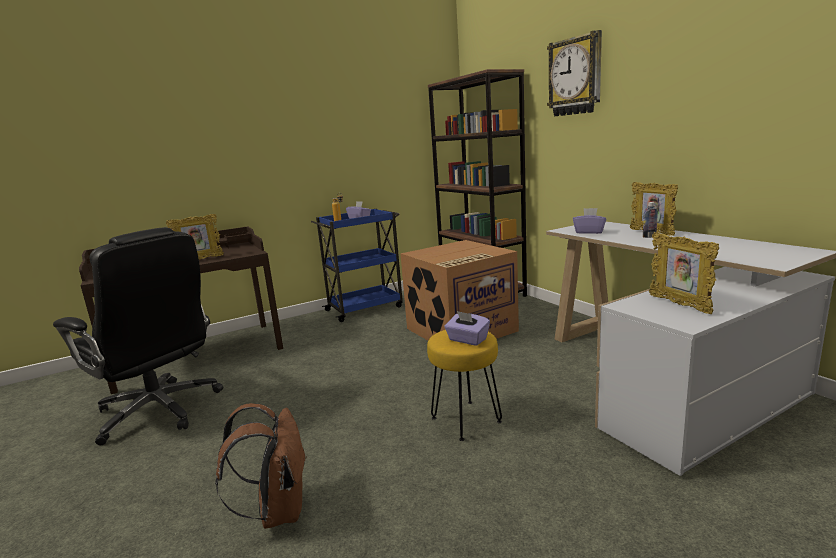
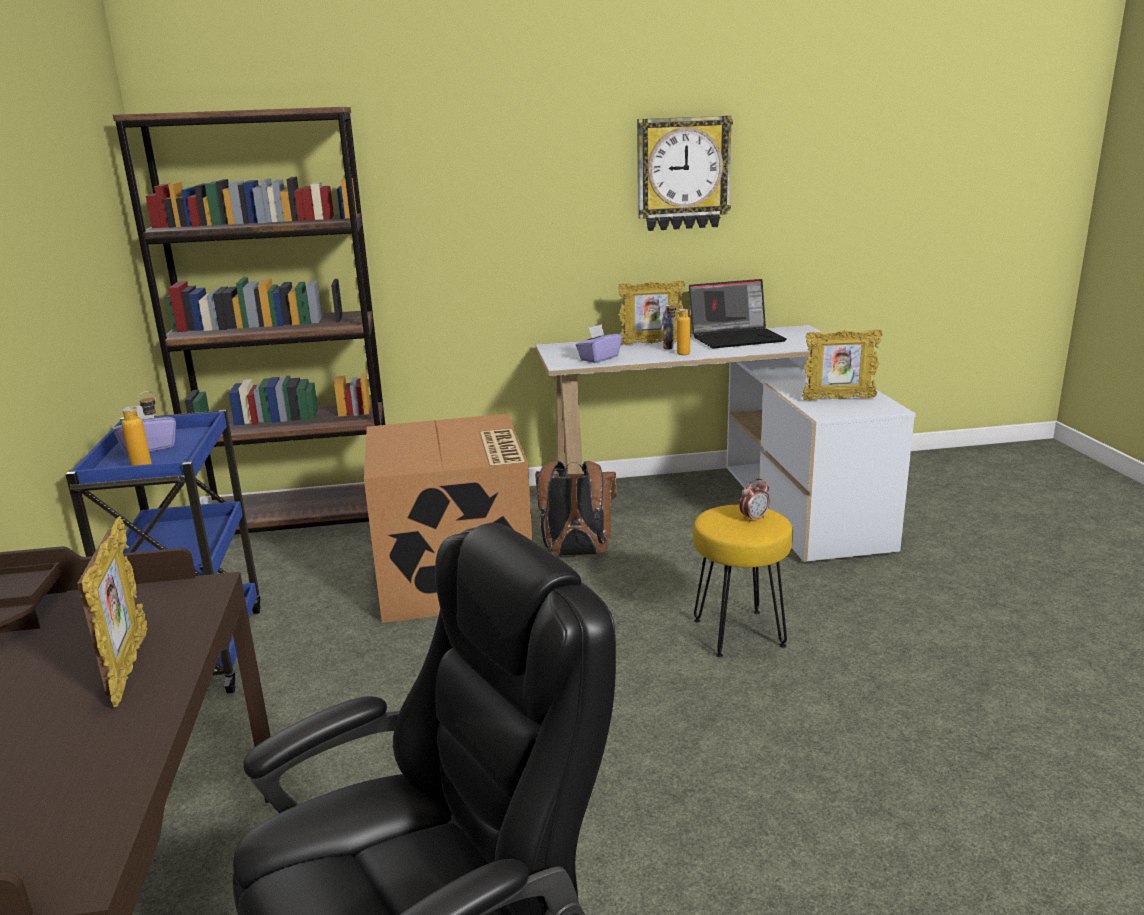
camera: 70 degrees left, 5 degrees up
brown backpack [215,403,307,529] -> brown backpack moved to [535,461,617,556]
purple tissue box [445,311,490,346] -> alarm clock [739,479,770,522]
wall clock [547,30,602,116] -> wall clock moved to [637,116,733,231]
none -> bottle [665,300,691,355]
none -> laptop [689,279,787,348]

